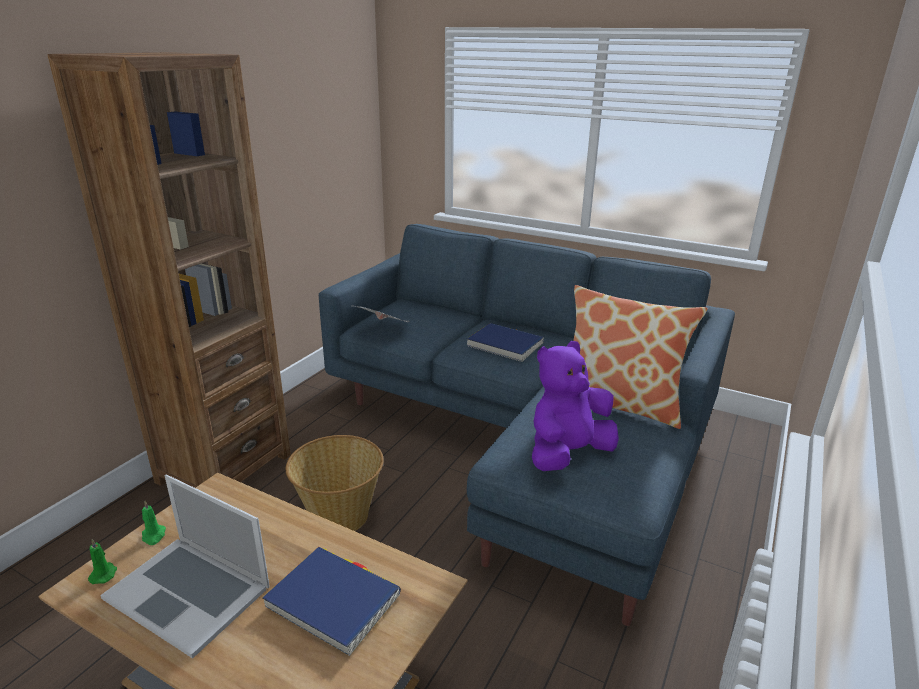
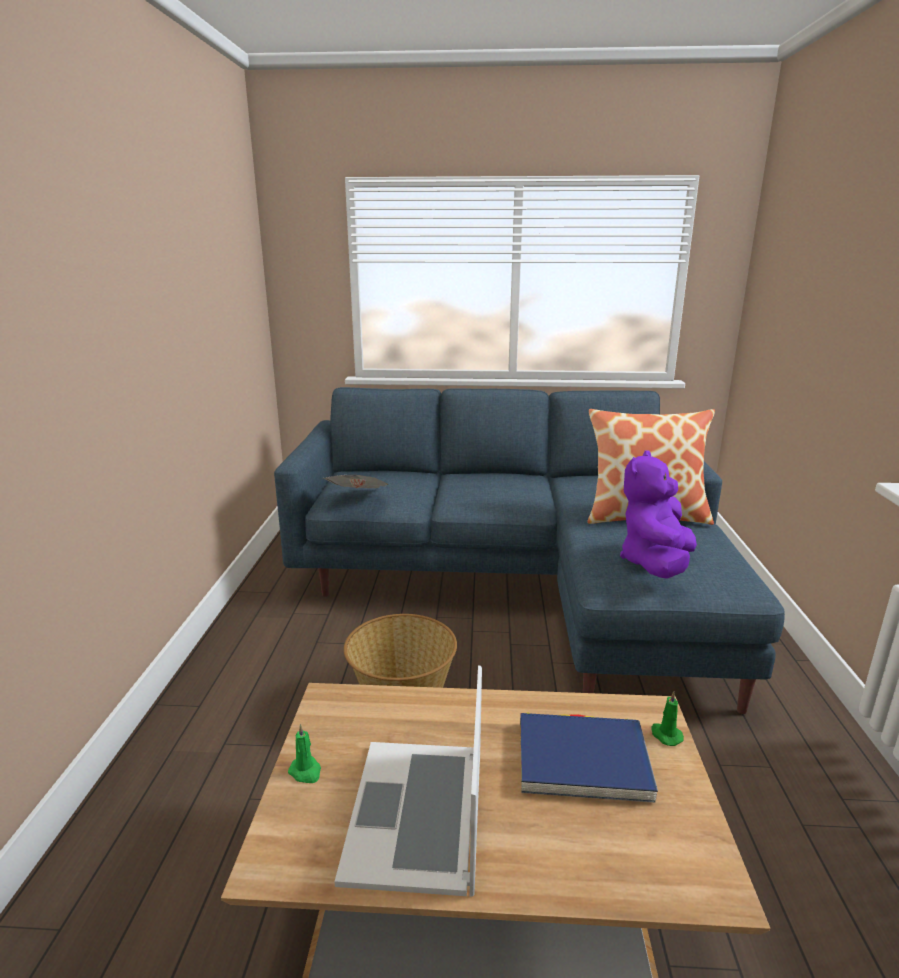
camera: 25 degrees left, 5 degrees down
brown bookcase [48,52,291,488] -> none
green candle [88,539,117,584] -> green candle moved to [651,691,684,746]
laptop [100,475,270,659] -> laptop turned 90 degrees clockwise [334,665,482,897]
blue book [467,323,544,362] -> none

